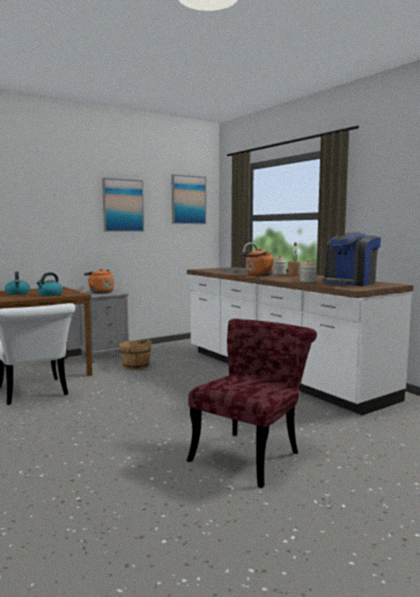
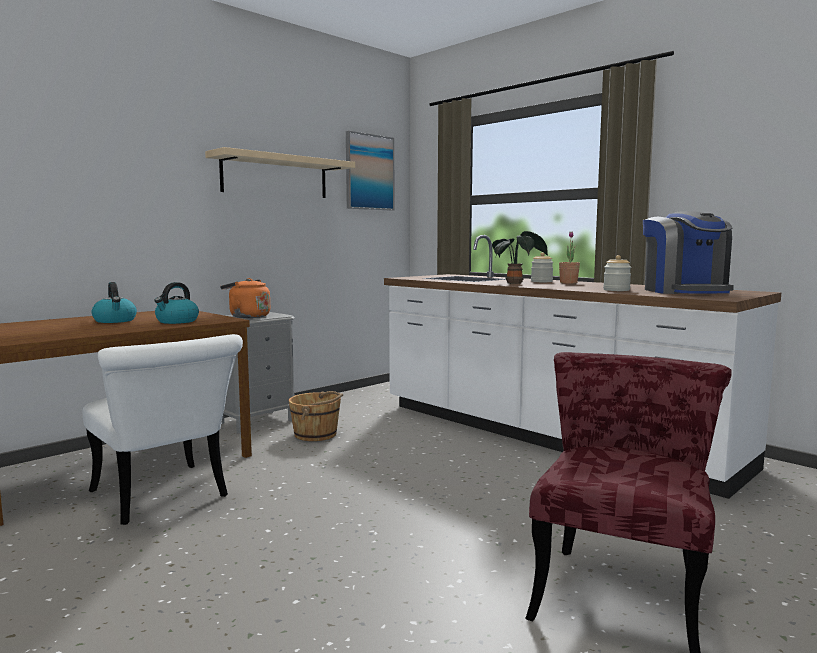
camera: 10 degrees left, 0 degrees up
picture [102,178,144,232] -> beige shelf [205,147,355,198]
orange kettle [241,249,274,276] -> potted plant [492,231,549,284]
coffee machine [322,232,381,286] -> coffee machine turned 45 degrees counterclockwise [643,211,734,294]

